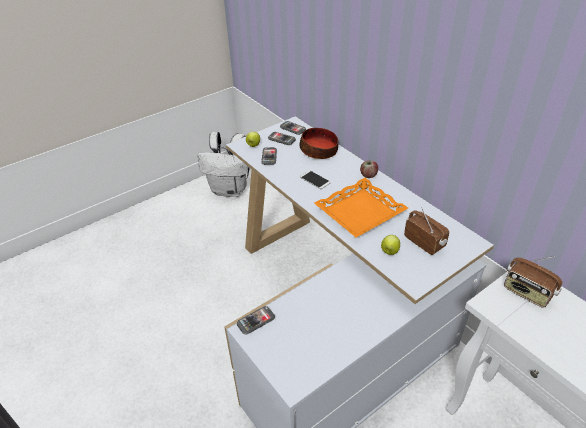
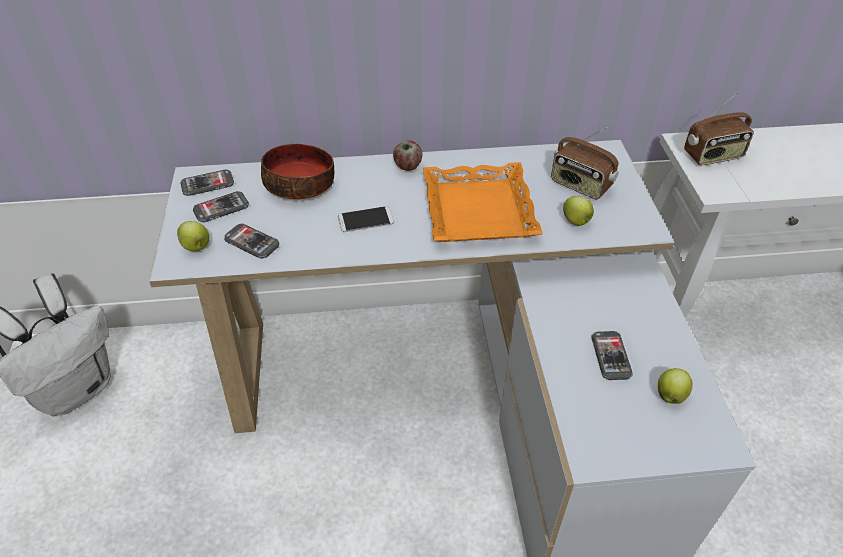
camera: 60 degrees left, 5 degrees up
phone [237,306,275,335] -> phone moved to [591,331,633,380]
radio [404,207,449,255] -> radio turned 135 degrees counterclockwise [551,127,619,199]
none -> apple [658,368,693,404]

